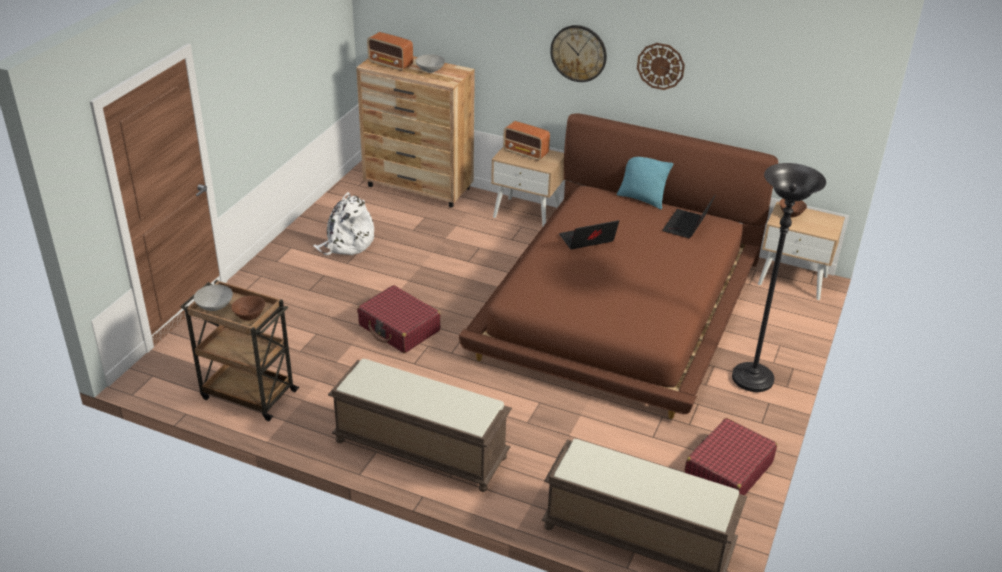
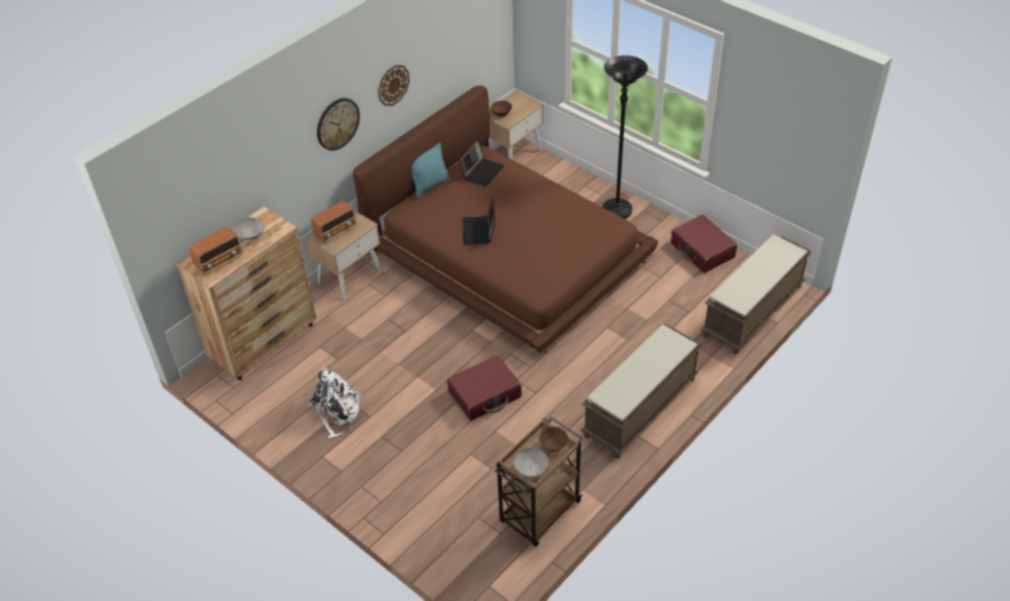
camera: 70 degrees left, 10 degrees up
laptop [663,195,716,238] -> laptop turned 105 degrees counterclockwise [459,139,504,187]

